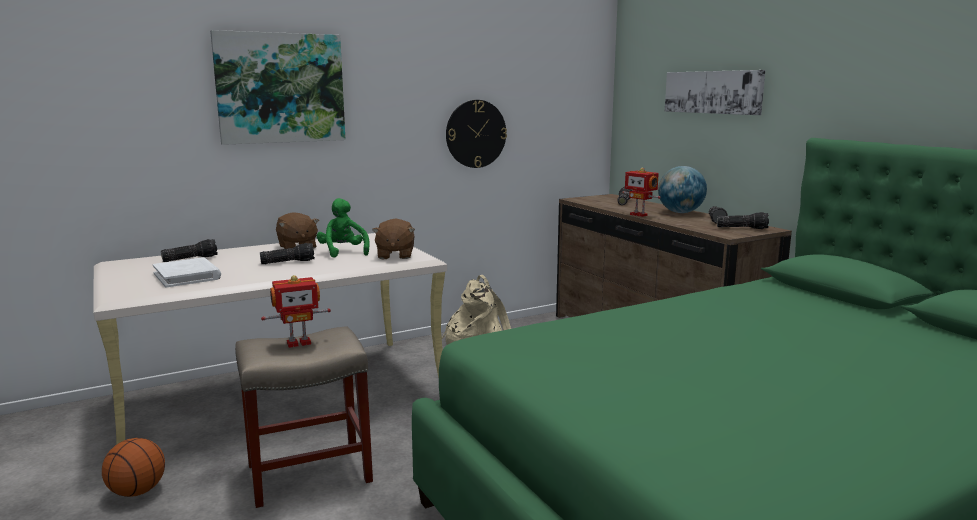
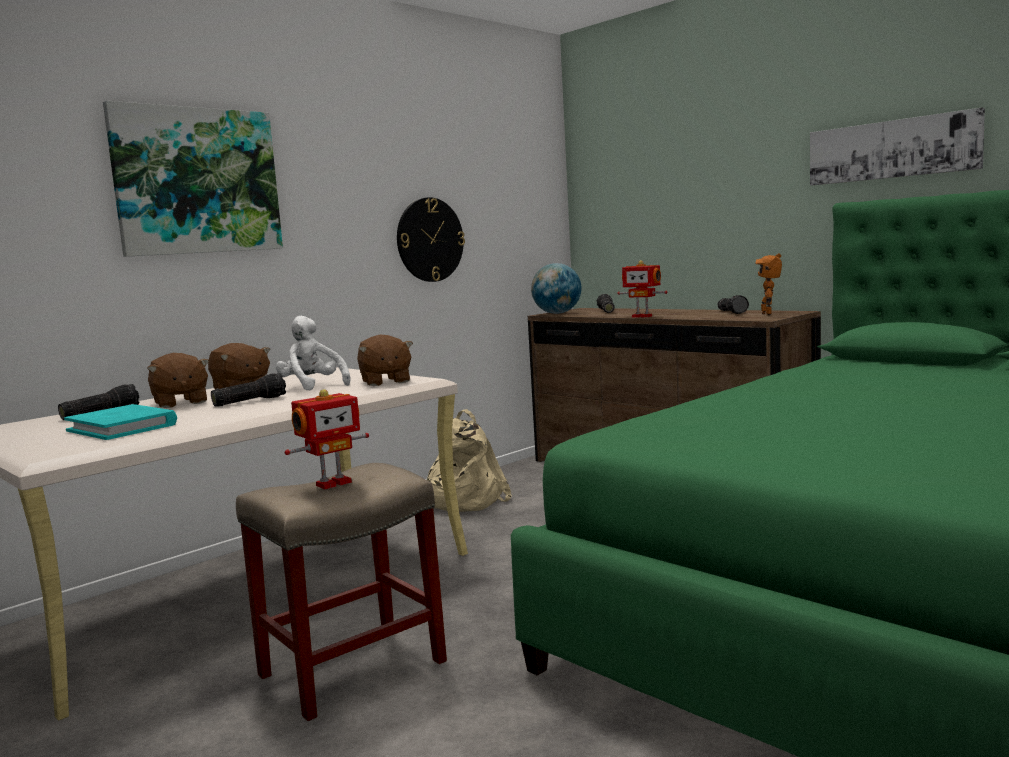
camera: 15 degrees left, 5 degrees down
basketball [102,438,165,497] -> none
white book [153,257,221,288] -> turquoise book [64,404,177,440]
green plush toy [317,198,370,258] -> white plush toy [276,316,351,390]
globe [658,166,707,213] -> globe moved to [531,263,581,314]
picture [665,70,766,115] -> picture moved to [810,107,985,185]
flashlight [717,212,769,229] -> toy robot [755,253,782,315]
none -> brown plush toy [147,353,210,408]

